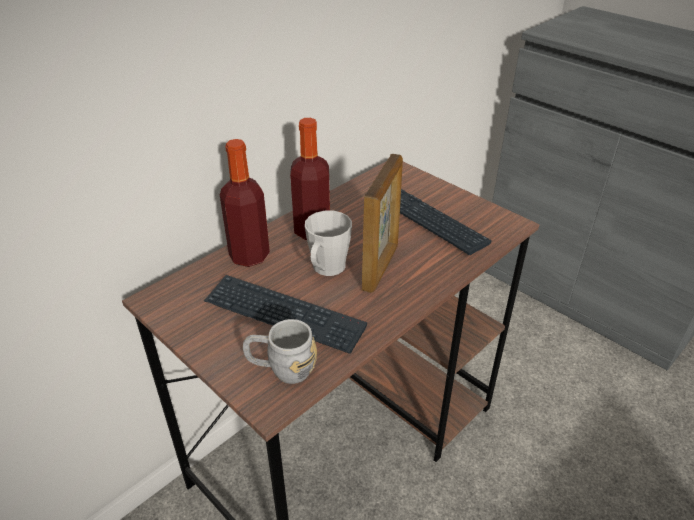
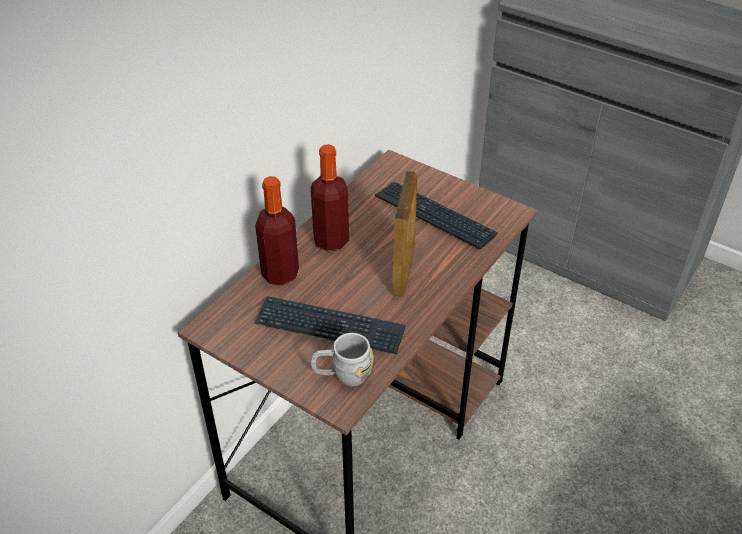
camera: 10 degrees left, 5 degrees up
grey mug [305,211,352,276] -> none

